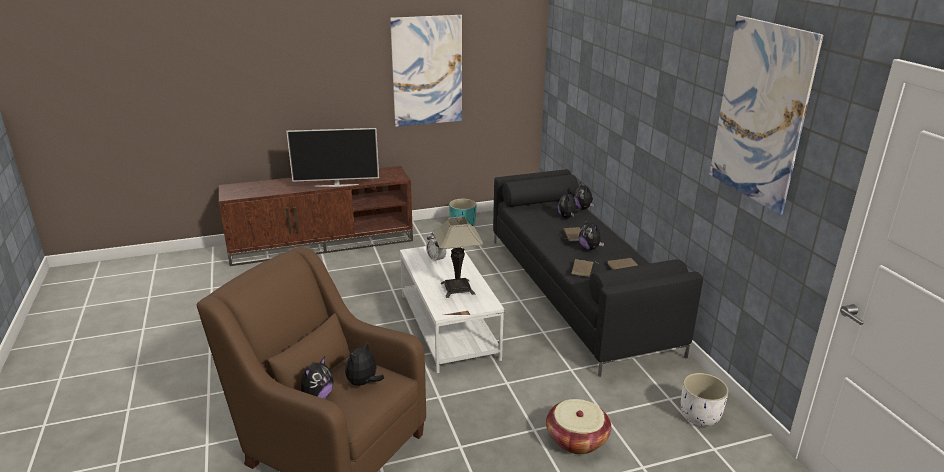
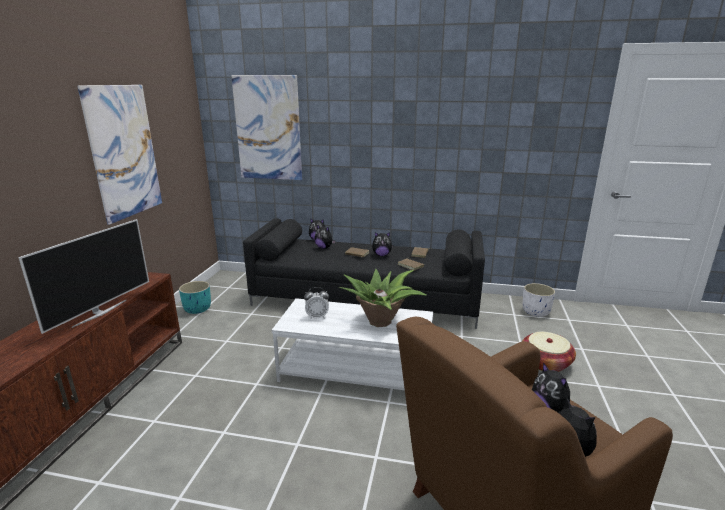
camera: 60 degrees left, 5 degrees down
table lamp [433,217,484,298] -> potted plant [339,269,427,327]
picture [710,15,823,215] -> picture moved to [231,75,302,180]

